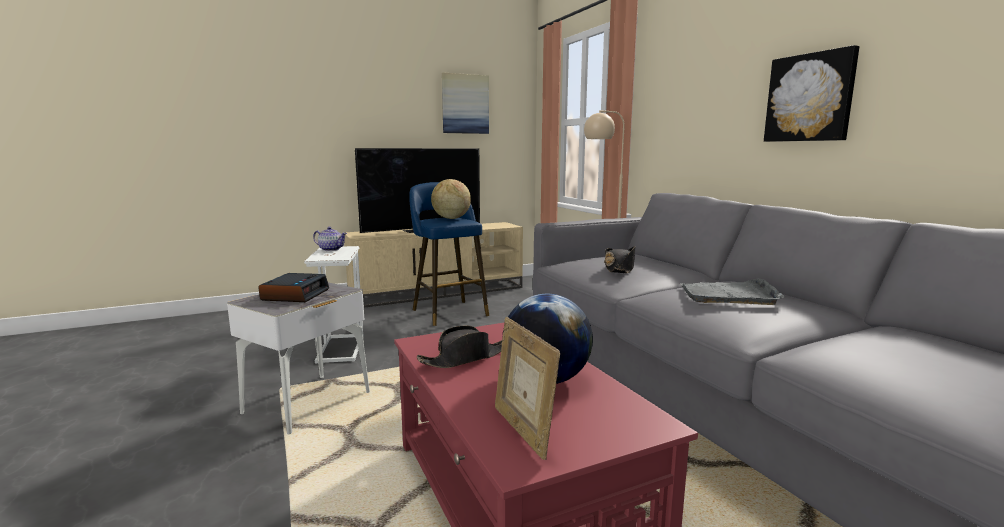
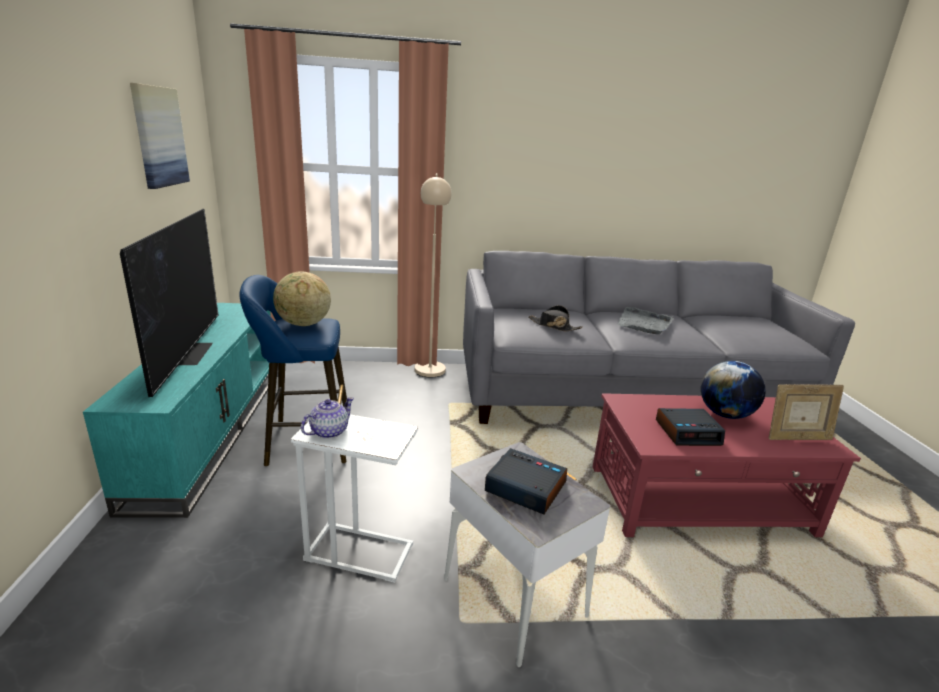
camera: 70 degrees left, 10 degrees up
beige tv stand [344,222,523,308] -> turquoise tv stand [83,303,271,518]
black hat [417,325,502,368] -> alarm clock [656,408,725,446]
picture [764,45,859,142] -> none

